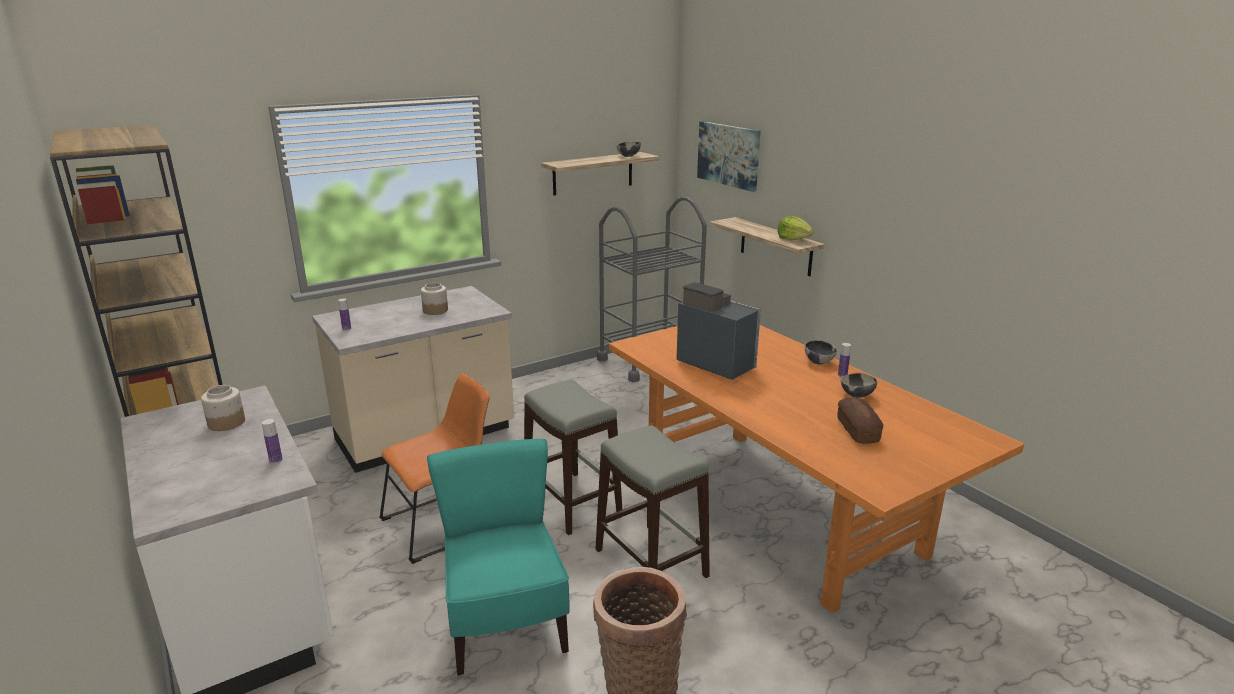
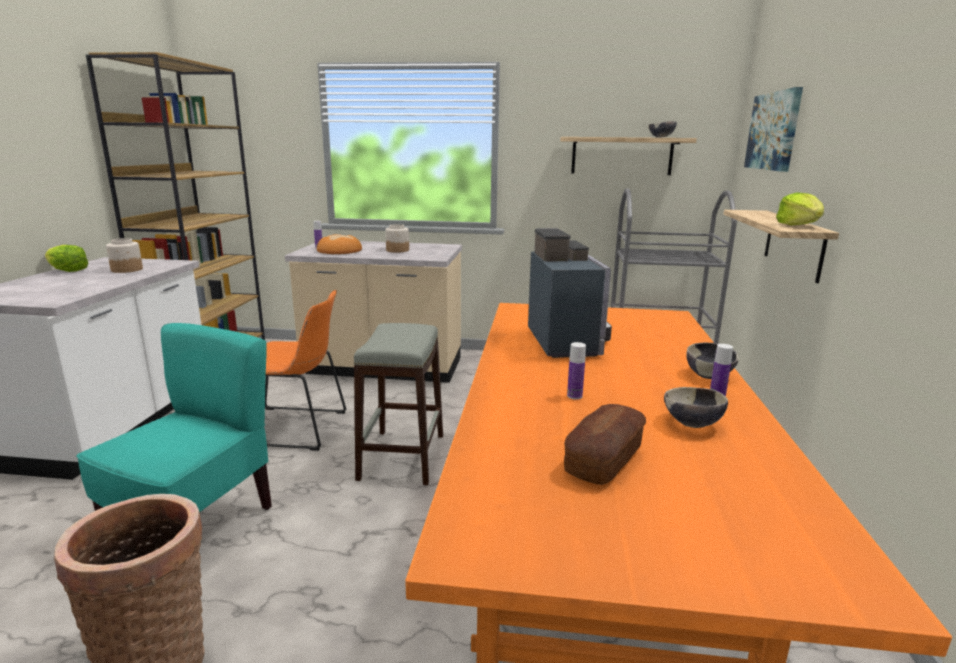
camera: 40 degrees right, 5 degrees down
bottle [262,419,283,464] -> bottle moved to [567,342,586,400]
grey stool [595,425,710,578] -> none
none -> lettuce [45,245,88,272]
none -> bread [317,234,362,254]

